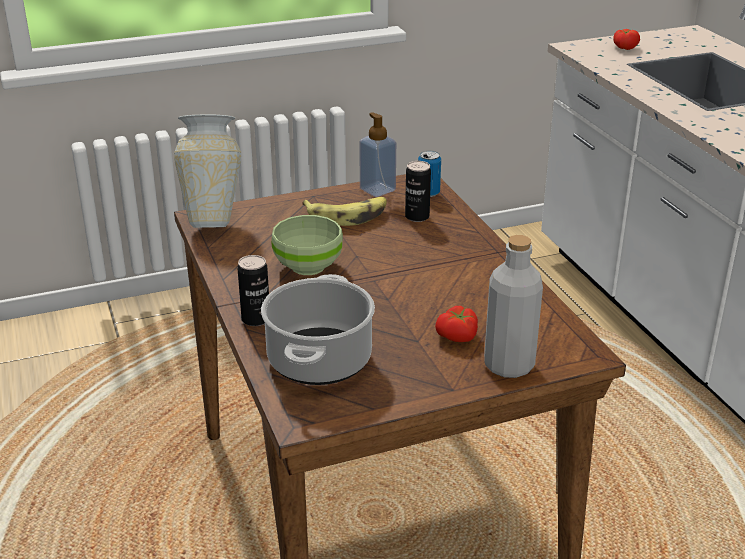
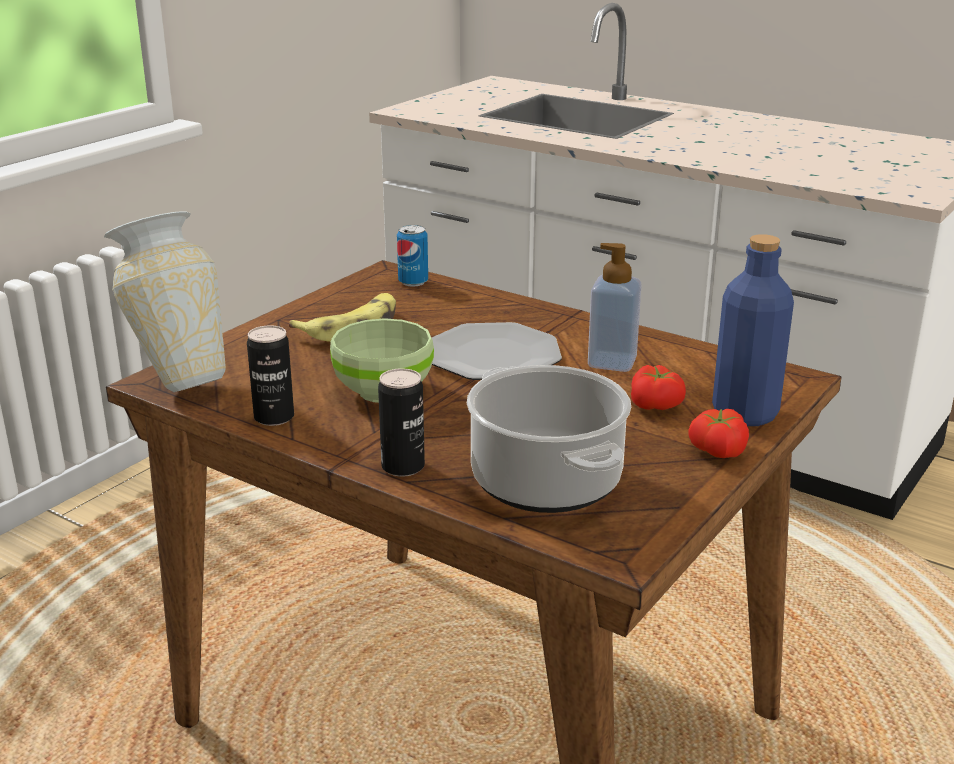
camera: 35 degrees left, 5 degrees down
soap dispenser [359,112,396,197] -> soap dispenser moved to [588,243,642,372]
can [405,161,431,222] -> can moved to [247,326,294,426]
grey bottle [484,235,543,378] -> blue bottle [712,234,794,426]
tomato [613,29,640,50] -> tomato moved to [688,409,749,458]
none -> plate [432,322,562,380]

